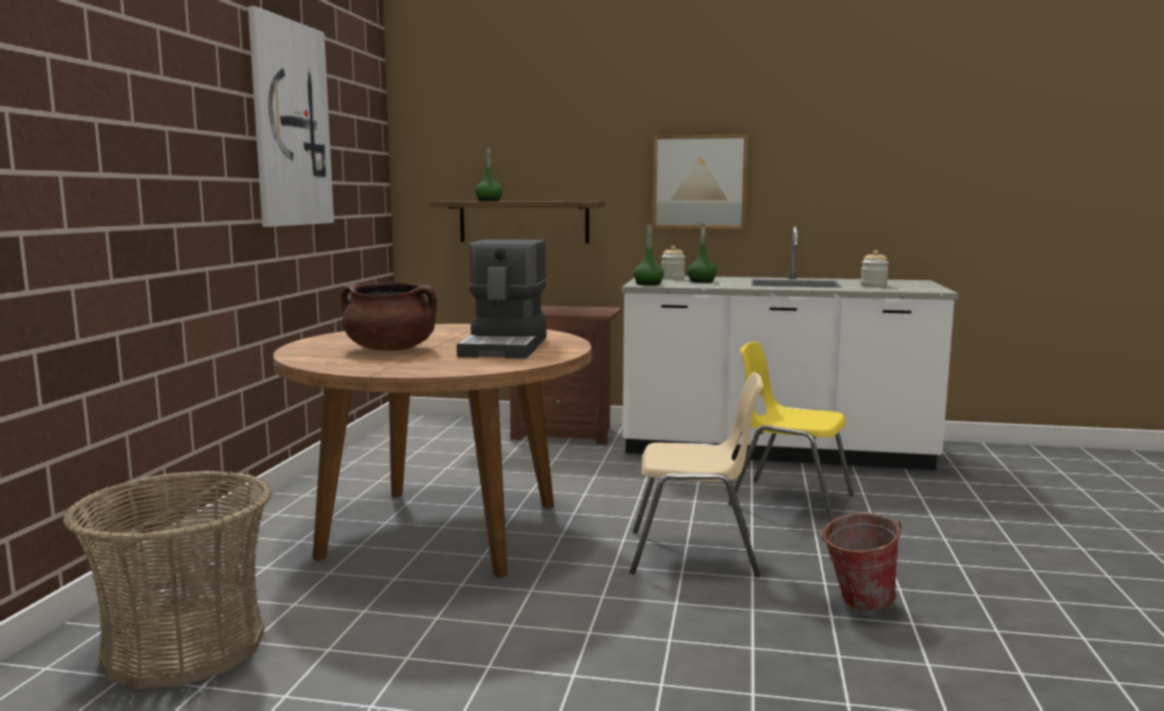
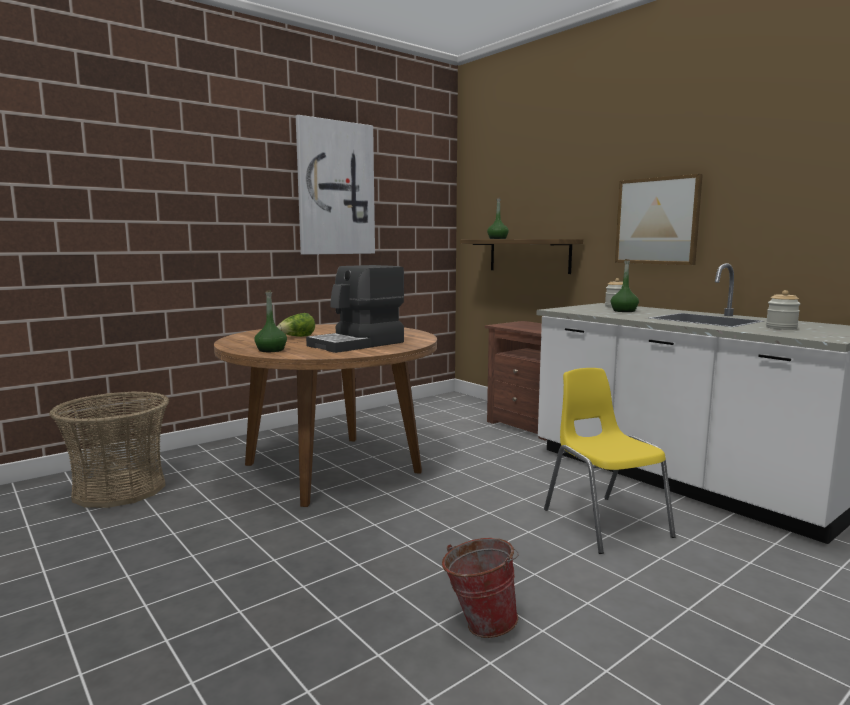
camera: 40 degrees right, 0 degrees up
brown cooking pot [341,282,437,351] -> lettuce [277,313,315,337]
beige chair [630,372,763,577] -> none
green bottle [633,225,664,285] -> green bottle moved to [254,290,287,352]

